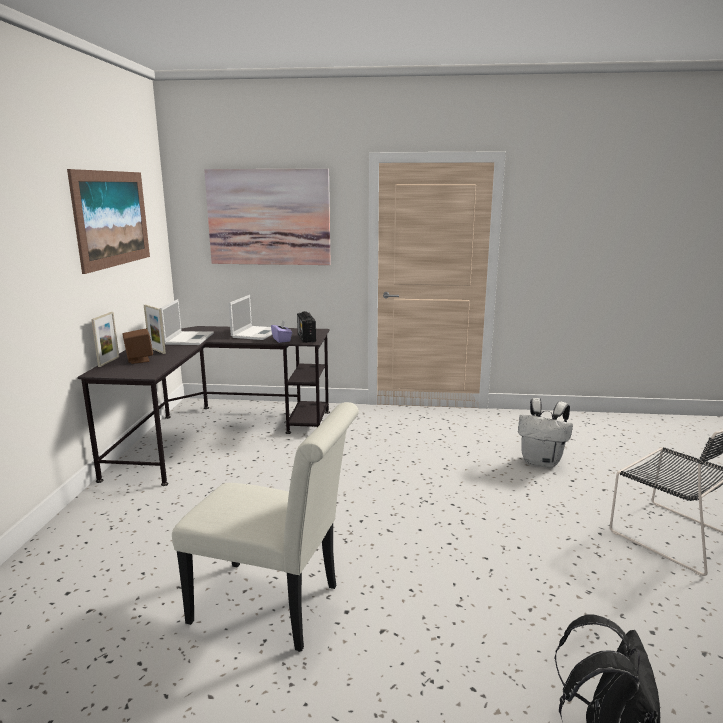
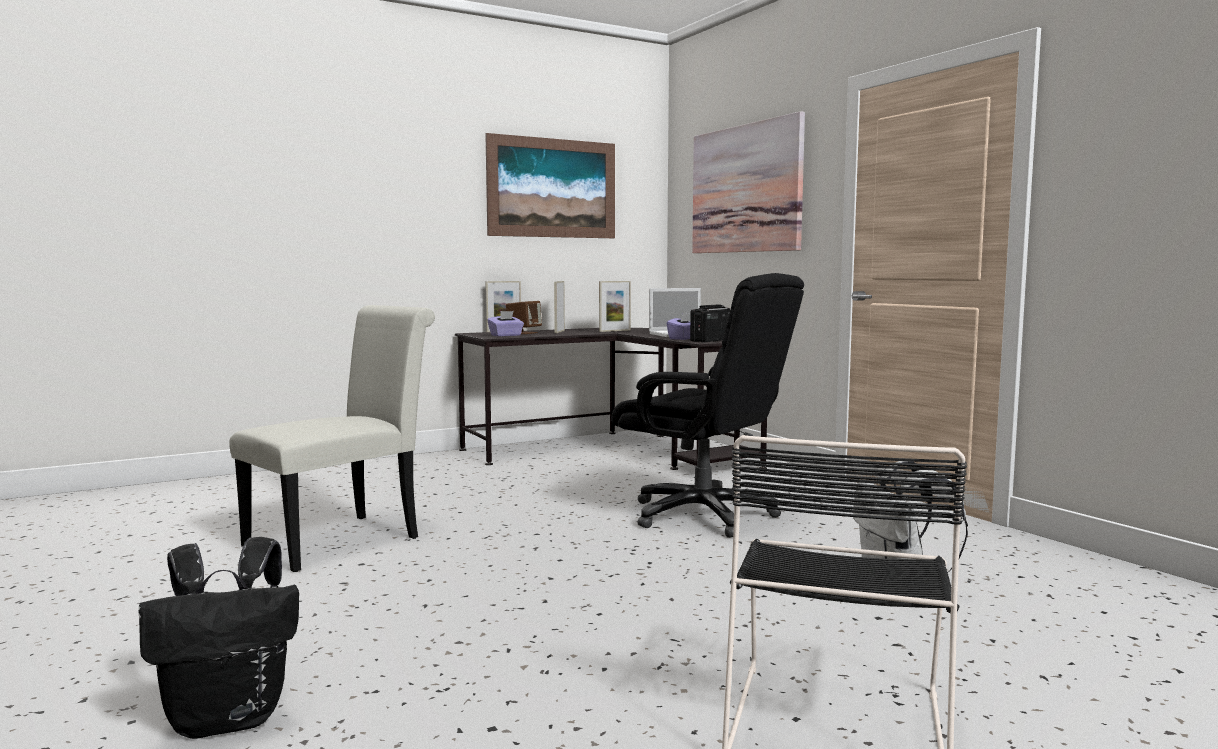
camera: 55 degrees right, 10 degrees down
laptop [160,299,214,345] -> picture frame [599,281,631,332]
white chair [172,402,359,652] -> white chair turned 120 degrees counterclockwise [229,305,435,572]
none -> purple tissue box [488,311,524,337]
none -> black office chair [611,273,804,538]

